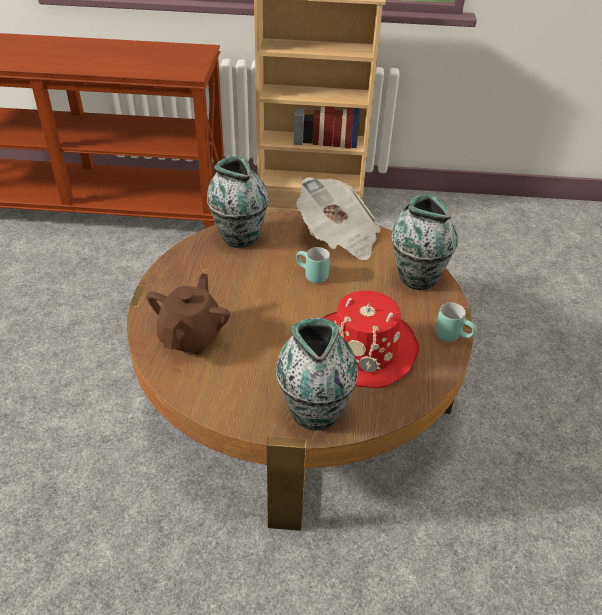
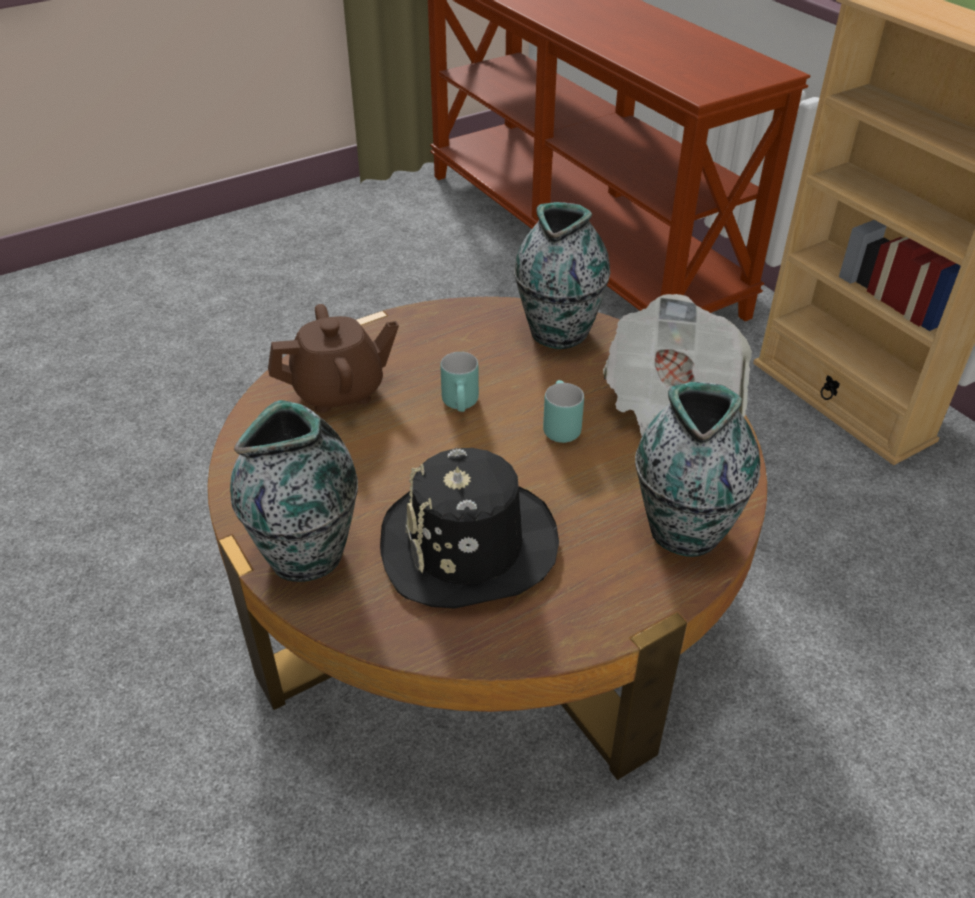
camera: 55 degrees right, 0 degrees up
red hat [323,291,419,388] -> black hat [380,448,559,608]
turquoise mug [435,303,476,342] -> turquoise mug moved to [440,352,479,412]

